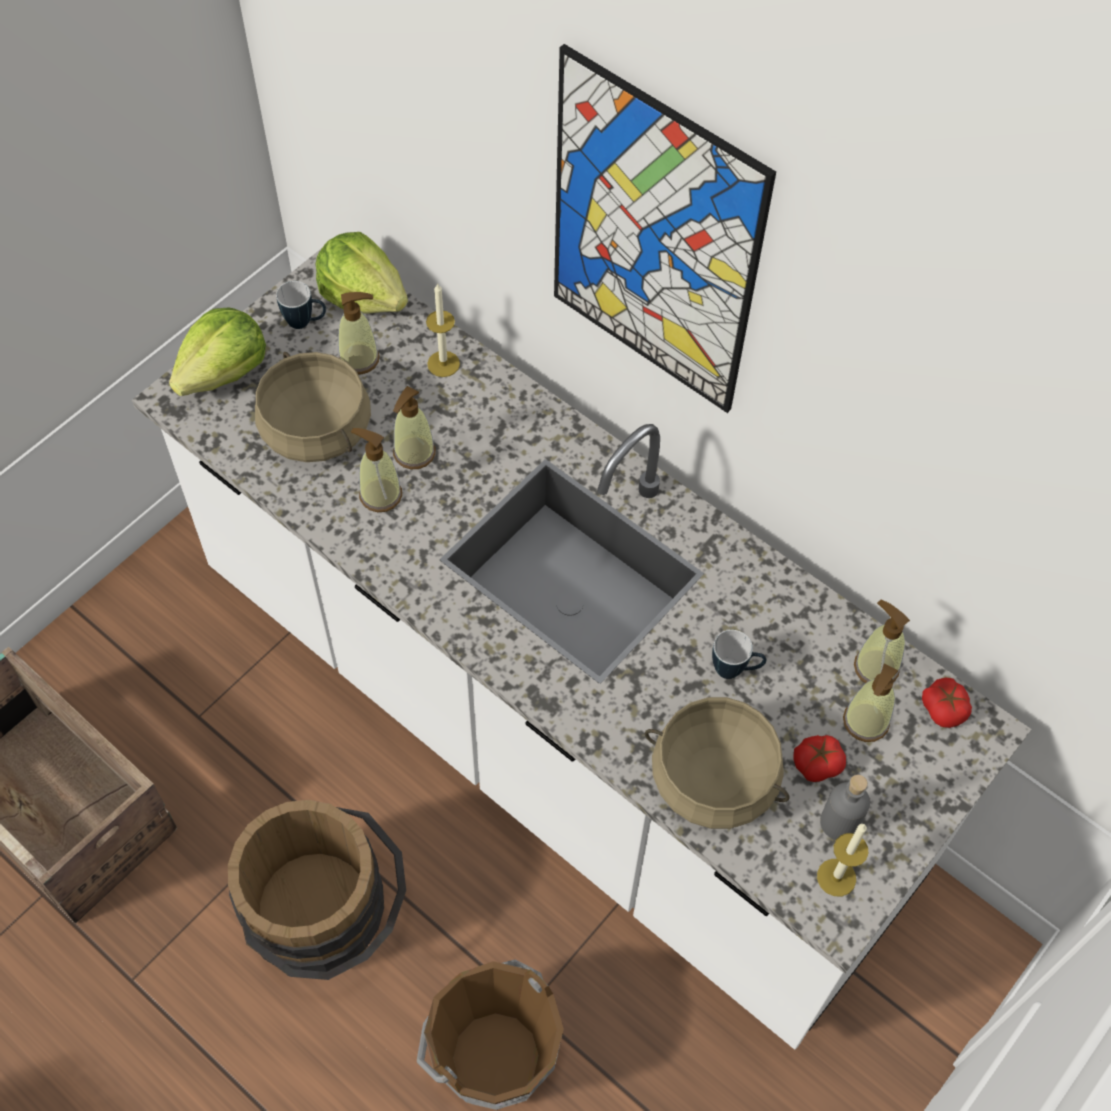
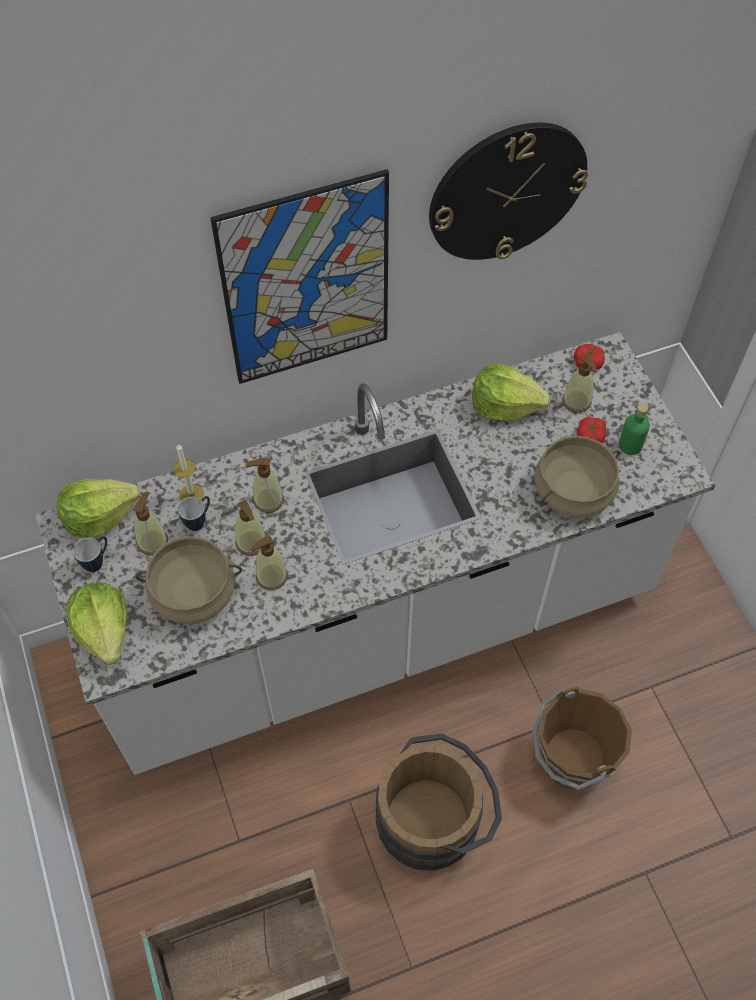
camera: 60 degrees left, 0 degrees up
mug [712,630,766,679] -> mug moved to [178,496,210,531]
candle [817,824,869,897] -> none
grey bottle [820,775,870,840] -> green bottle [619,404,650,455]
soap dispenser [854,600,910,683] -> soap dispenser moved to [246,457,284,513]
none -> wall clock [429,123,588,260]
none -> lettuce [472,363,550,421]

